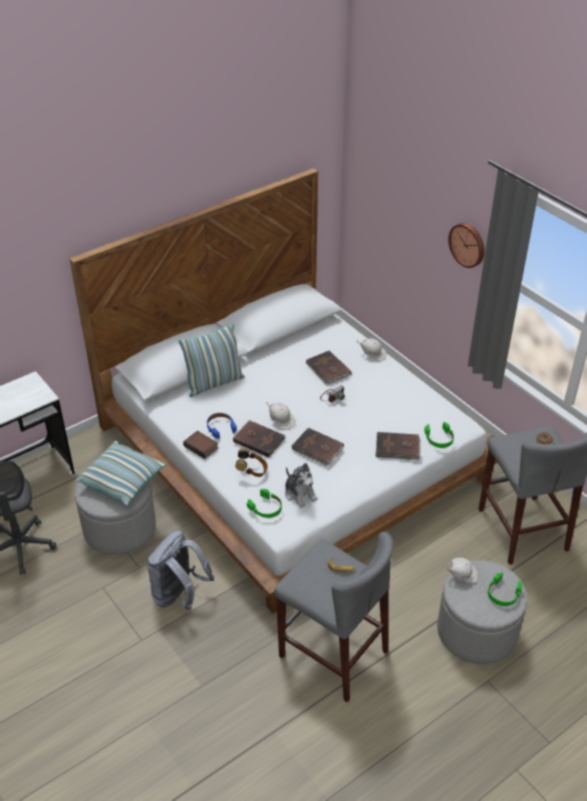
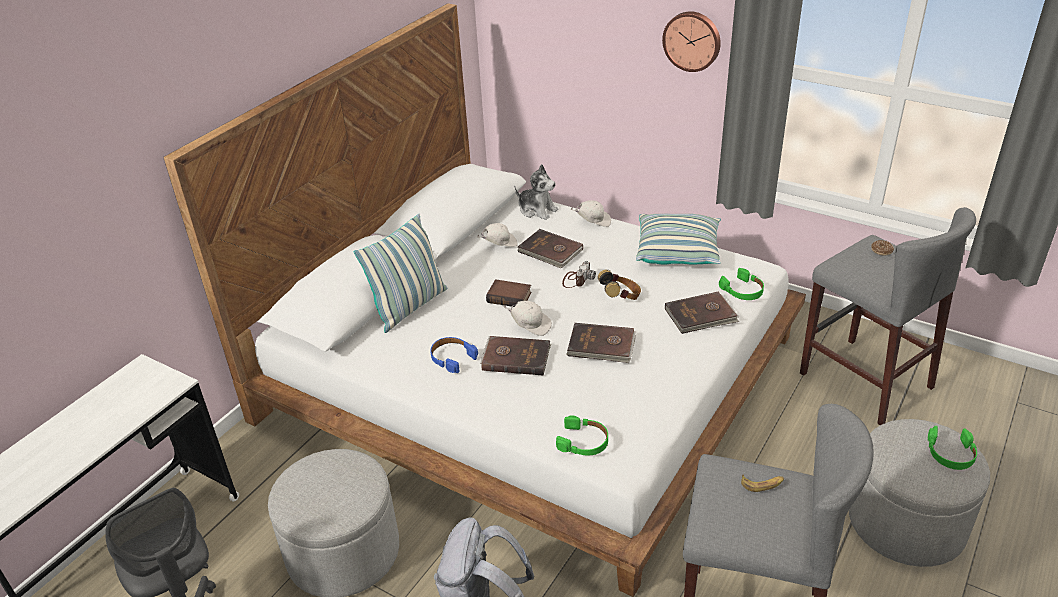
camera: 20 degrees left, 5 degrees down
pillow [76,441,167,505] -> pillow moved to [636,214,721,265]
book [183,431,218,459] -> book moved to [486,279,531,307]
headphones [235,448,268,477] -> headphones moved to [598,270,641,300]
plush toy [285,463,318,508] -> plush toy moved to [514,164,558,220]
white cap [443,558,478,583] -> white cap moved to [478,223,518,247]

